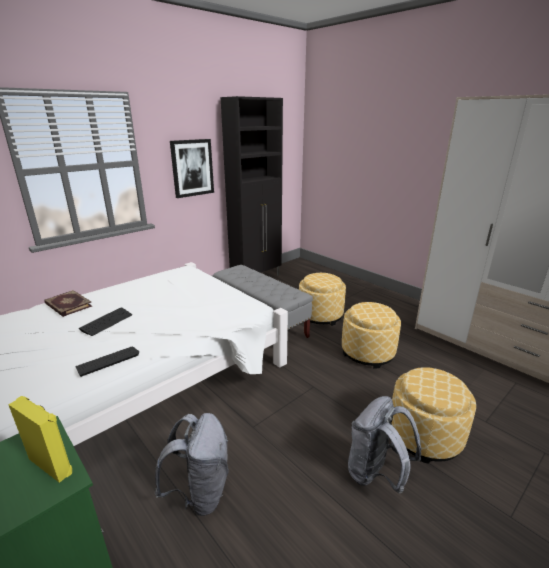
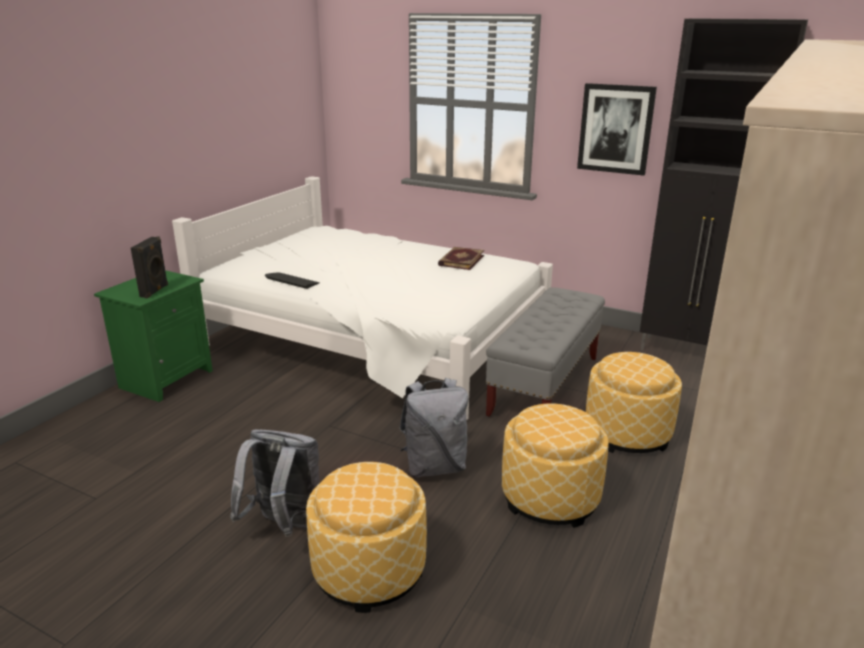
camera: 70 degrees right, 0 degrees up
yellow speaker [8,396,72,483] -> black speaker [131,236,168,298]
book [44,290,92,317] -> book moved to [438,247,484,270]
keyboard [79,307,132,336] -> none
grey backpack [155,413,229,516] -> grey backpack moved to [399,378,468,477]

